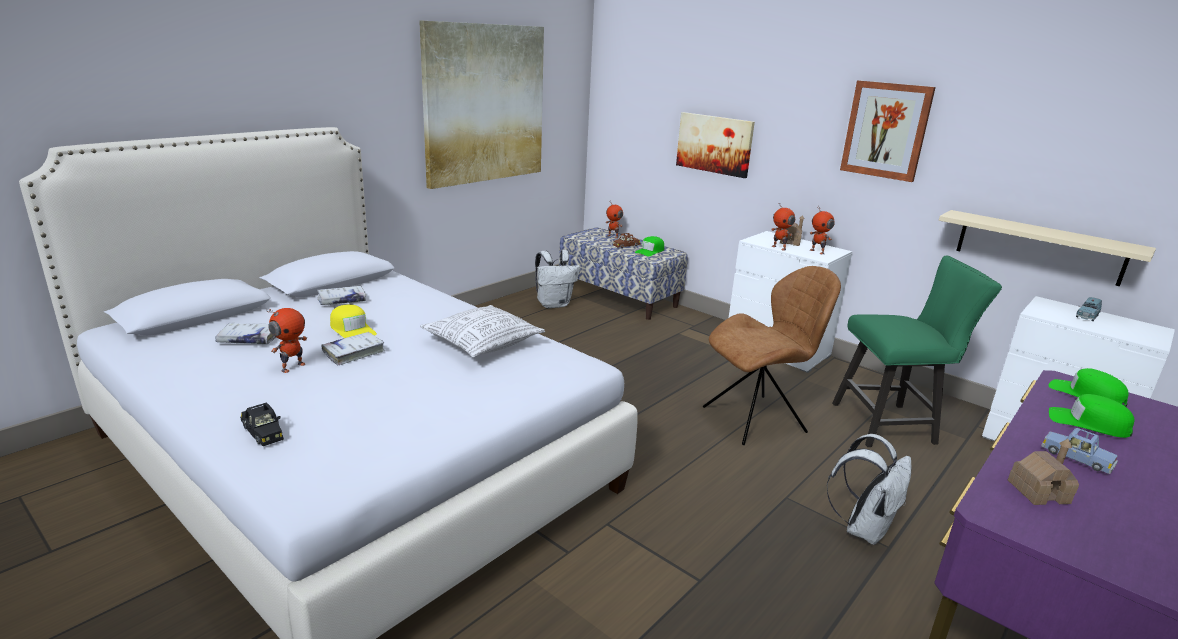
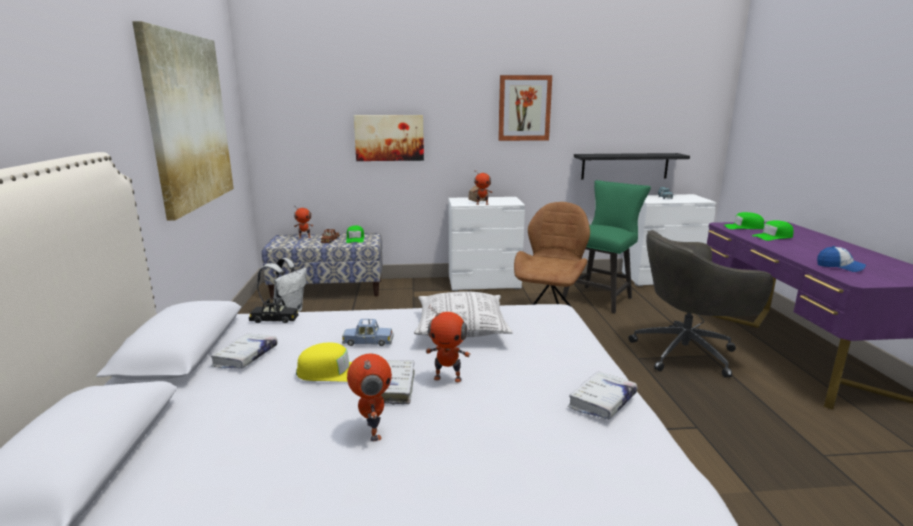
camera: 45 degrees left, 5 degrees down
white book [215,323,276,344] -> white book moved to [568,371,637,420]
black toy car [240,403,284,446] -> black toy car moved to [249,298,298,323]
toy robot [810,206,835,254] -> toy robot moved to [426,306,470,382]
white backpack [826,434,911,545] -> grey office chair [628,230,773,377]
beige shelf [939,210,1156,286] -> black shelf [574,153,690,180]
toy house [1008,439,1079,505] -> cap [817,246,866,272]
blue toy car [1041,428,1118,474] -> blue toy car moved to [342,319,394,346]

